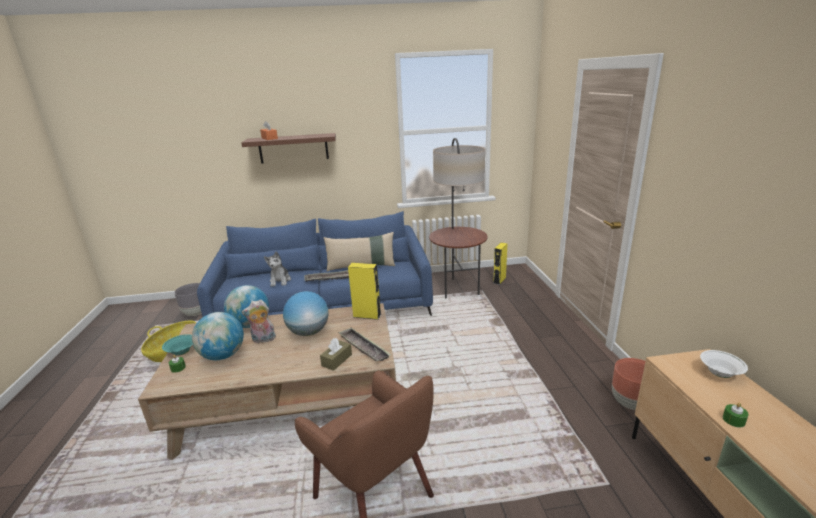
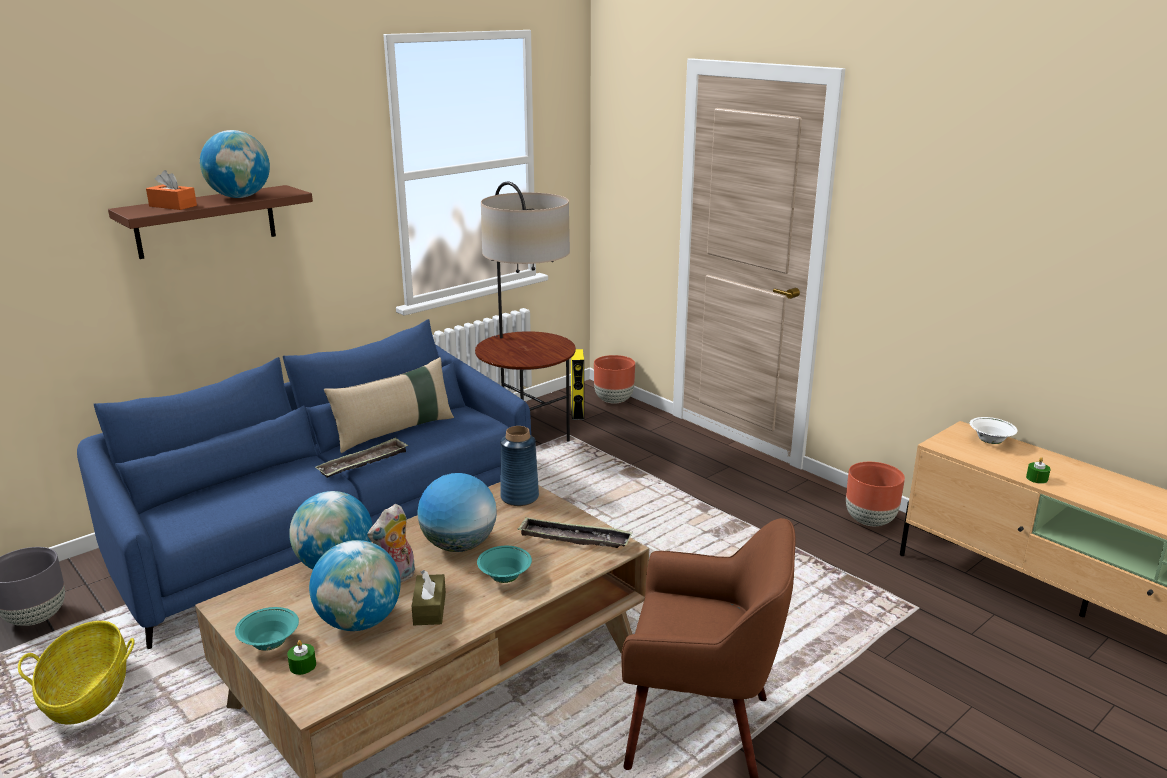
camera: 35 degrees left, 0 degrees up
plush toy [264,251,291,287] -> none
brown tissue box [320,338,352,371] -> brown tissue box moved to [412,570,446,625]
yellow speaker [348,263,381,320] -> blue vase [500,426,539,506]
none -> globe [200,130,270,198]
none -> turquoise bowl [477,546,532,583]
none -> brown planter [594,355,635,404]

